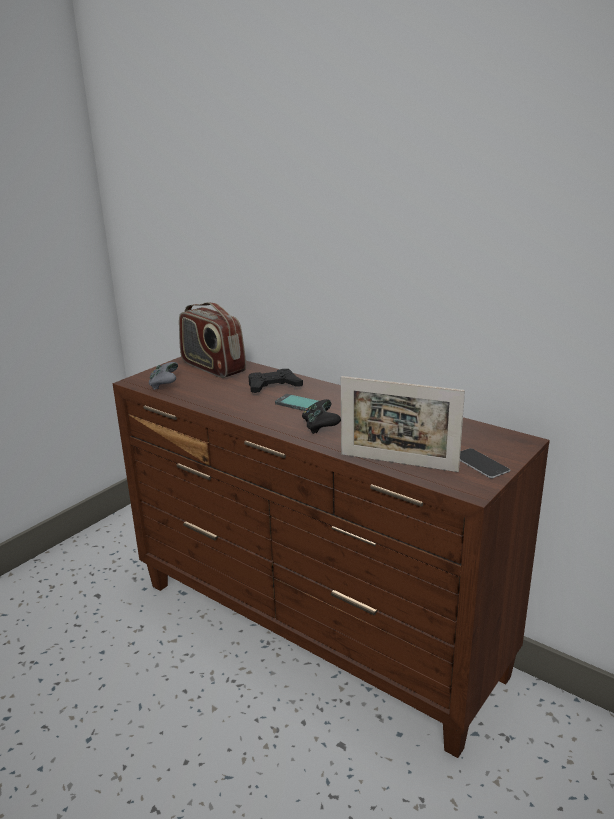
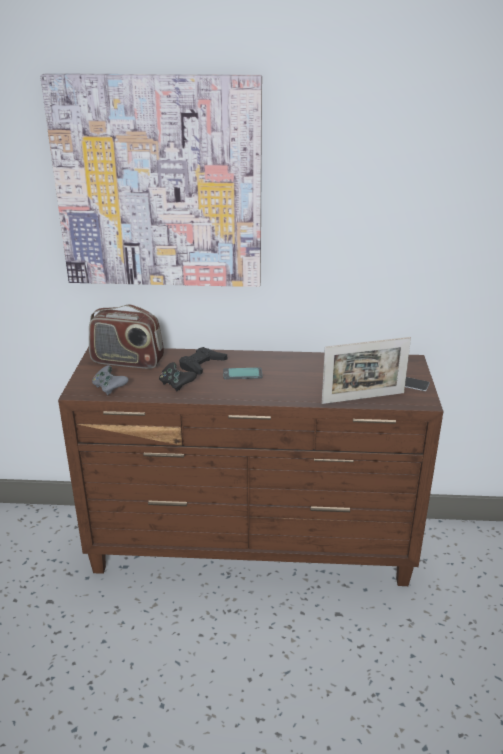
camera: 35 degrees left, 5 degrees up
black game controller [302,399,341,434] -> black game controller moved to [159,362,197,391]
none -> picture [40,73,262,287]

